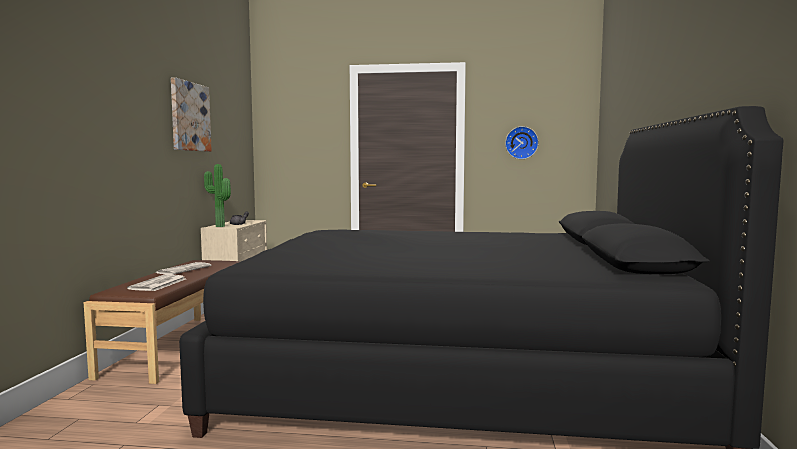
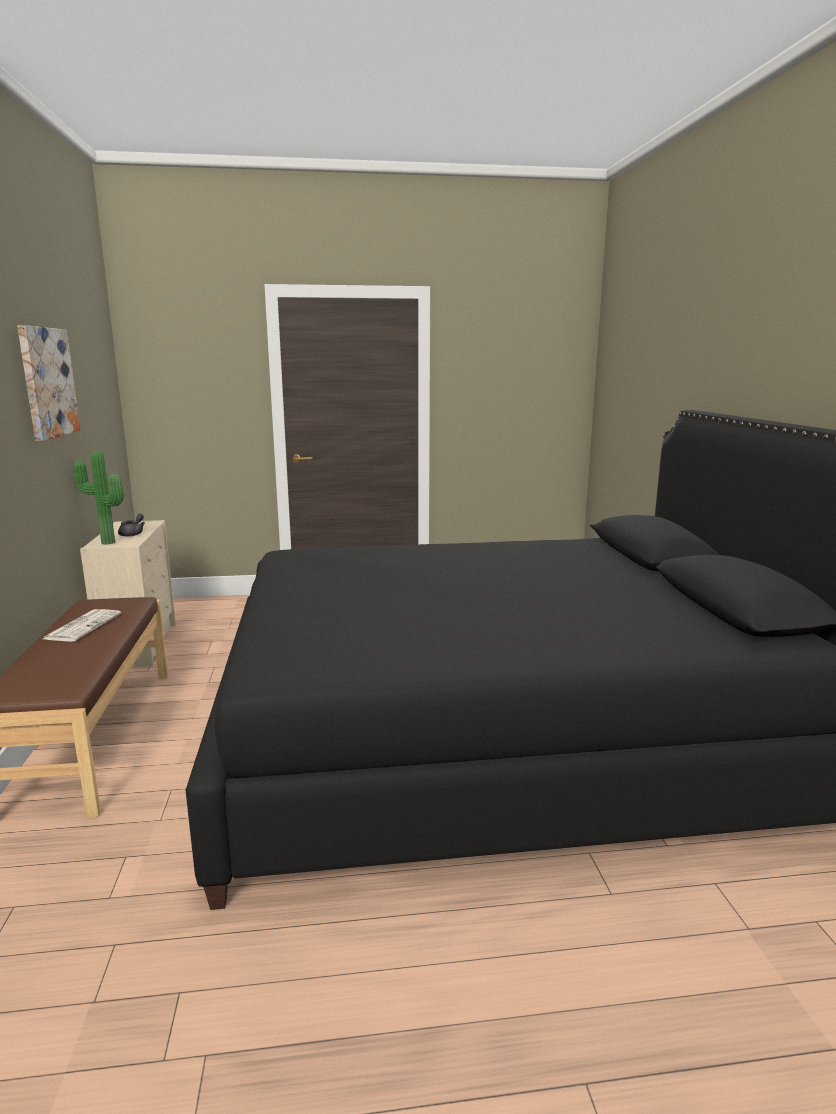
camera: 15 degrees left, 10 degrees up
newspaper [127,275,186,291] -> none
wall clock [505,126,539,159] -> none

